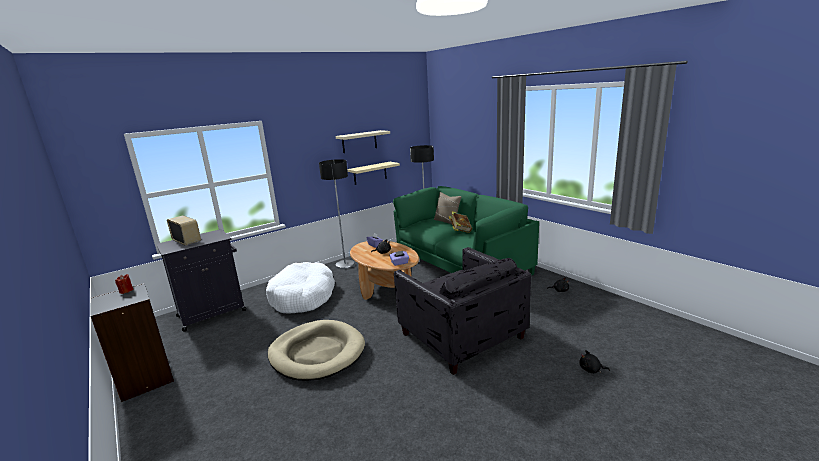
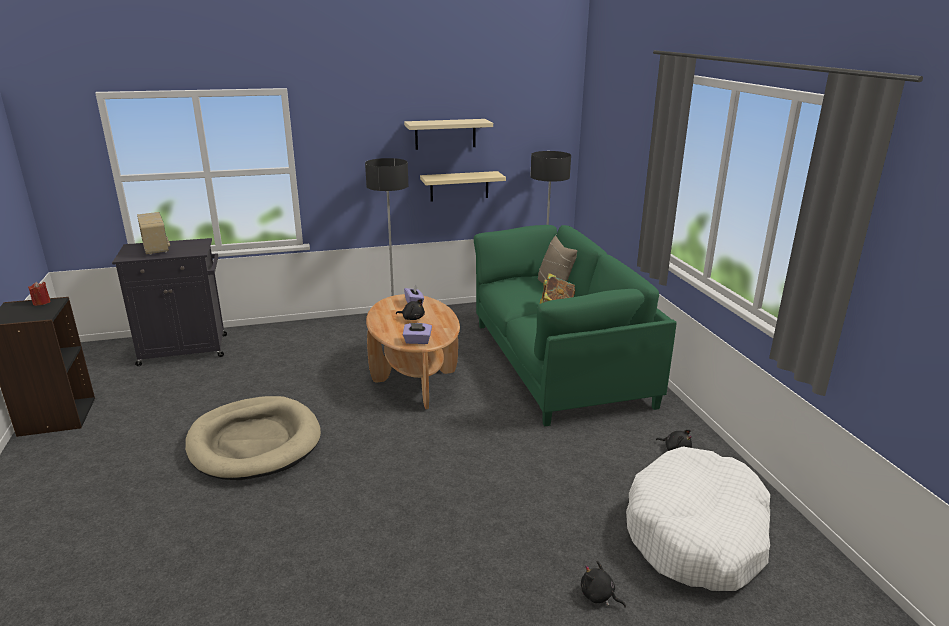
camera: 20 degrees right, 5 degrees up
white dog bed [266,262,335,313] -> white dog bed moved to [626,447,770,591]
grey armchair [394,247,531,375] -> none

